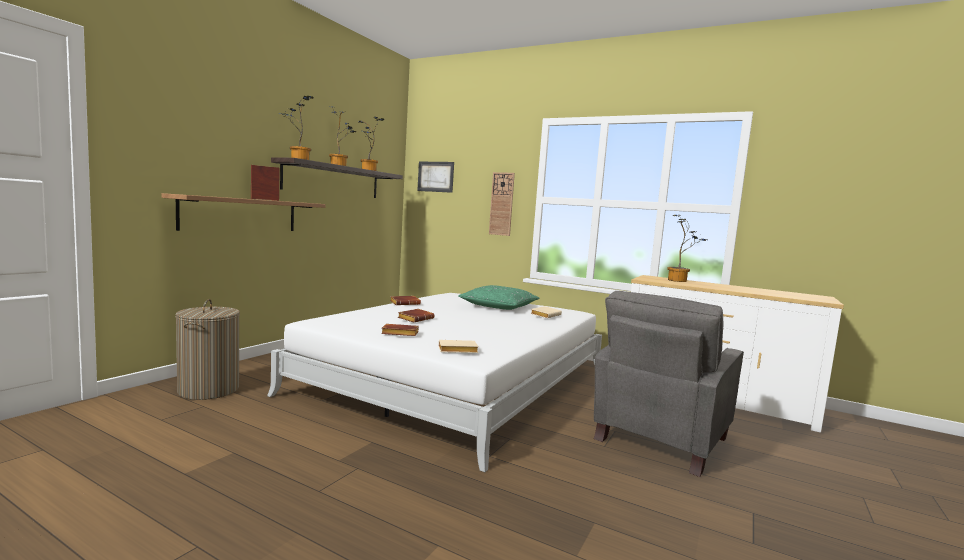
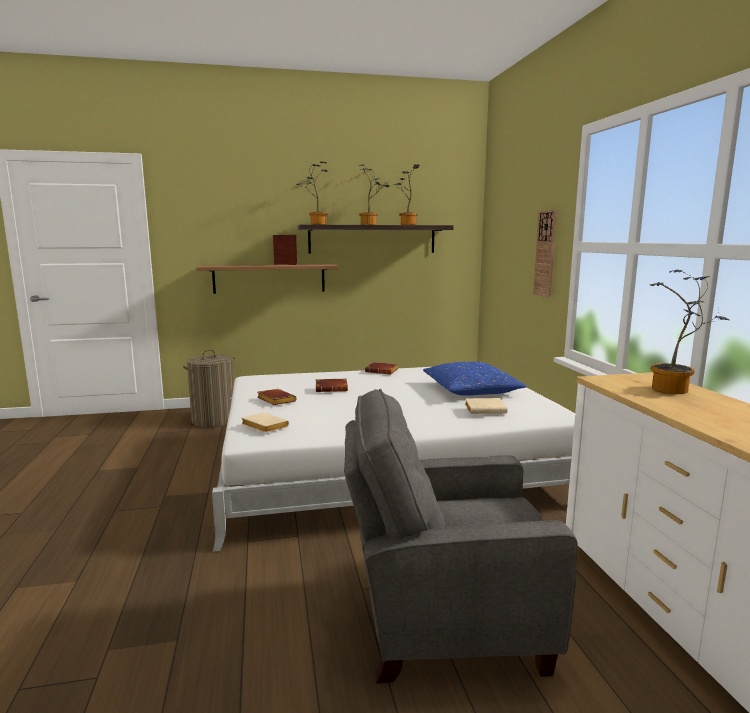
camera: 50 degrees right, 5 degrees up
picture [417,162,454,193] -> none
green pillow [458,285,540,310] -> blue pillow [423,362,527,396]

